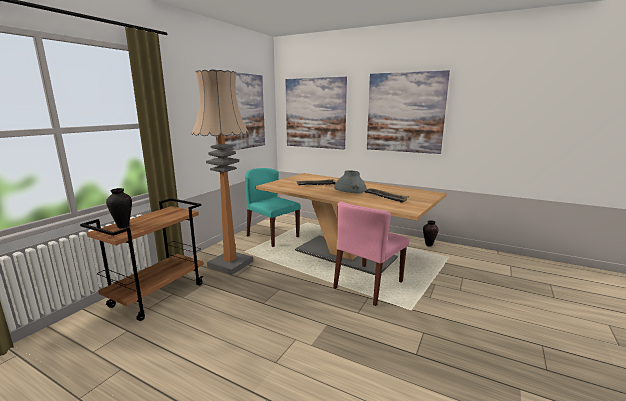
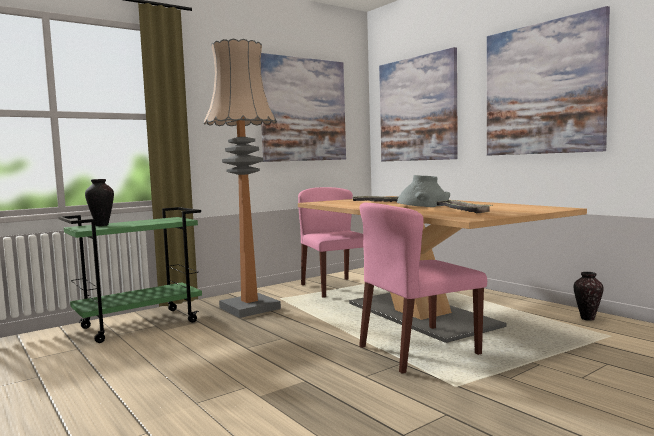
camera: 25 degrees right, 10 degrees down
brown cart [80,198,204,321] -> green cart [58,207,202,343]
turquoise chair [245,168,301,247] -> pink chair [298,187,363,298]

